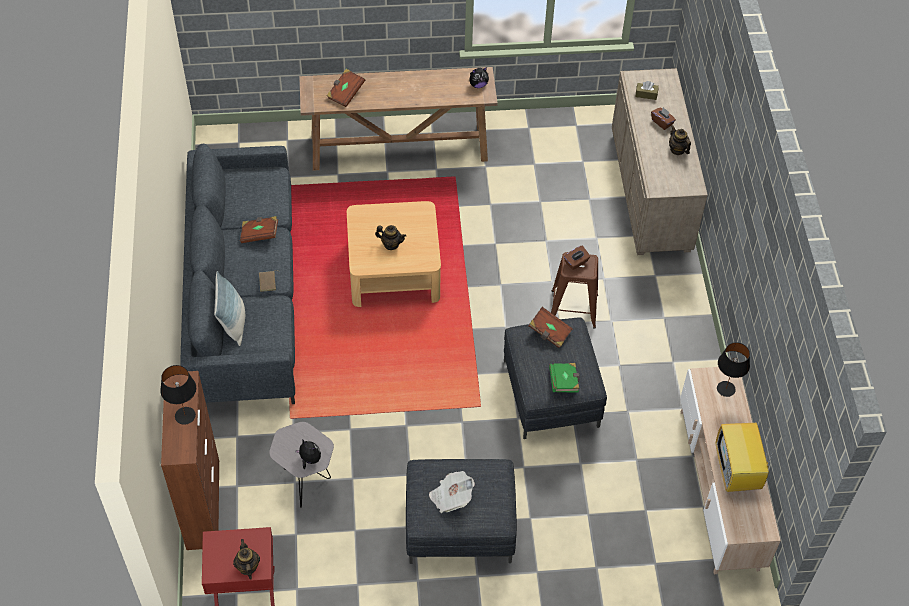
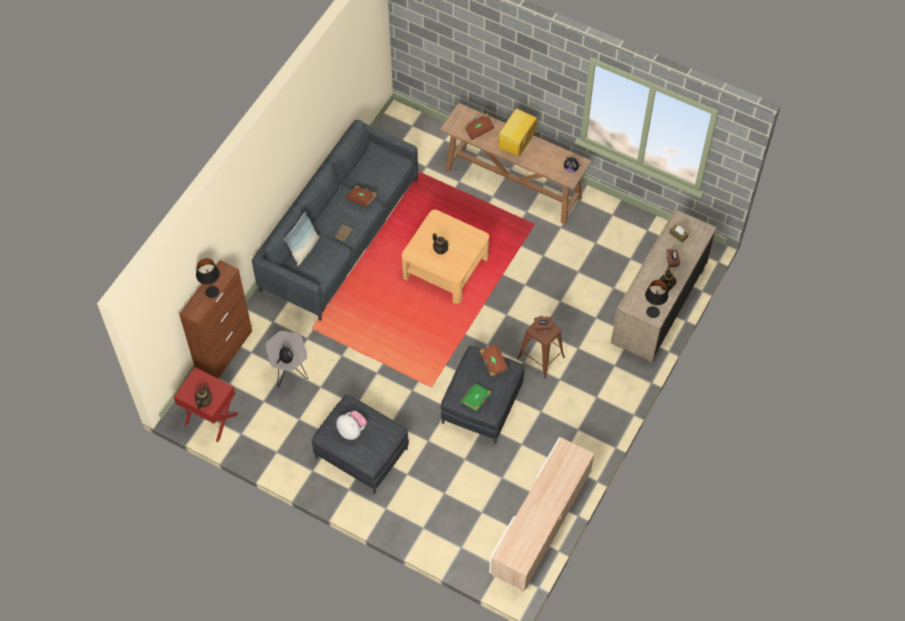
camera: 35 degrees right, 5 degrees up
newspaper [429,471,475,513] -> plush toy [336,411,367,440]
television [716,423,774,492] -> television moved to [498,108,537,157]
black table lamp [717,342,750,397] -> black table lamp moved to [645,280,668,318]

